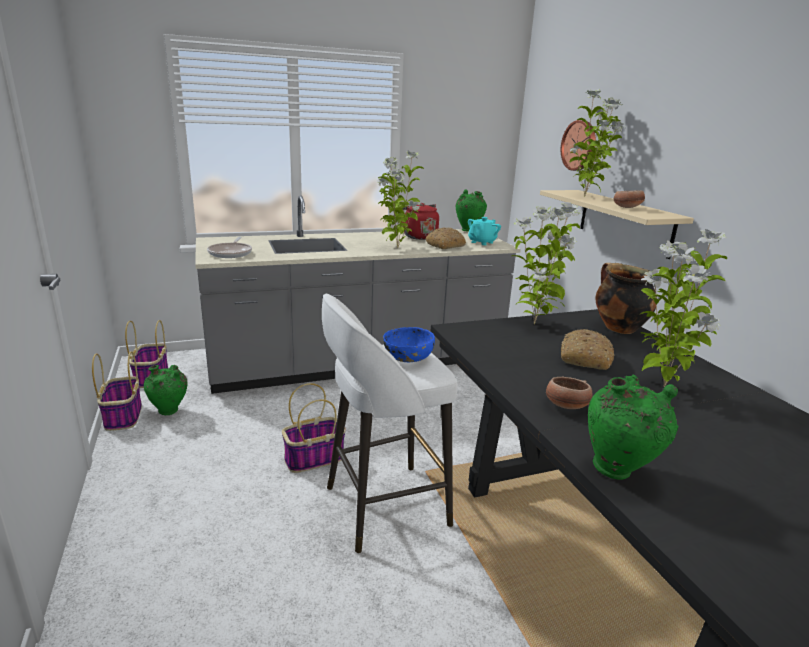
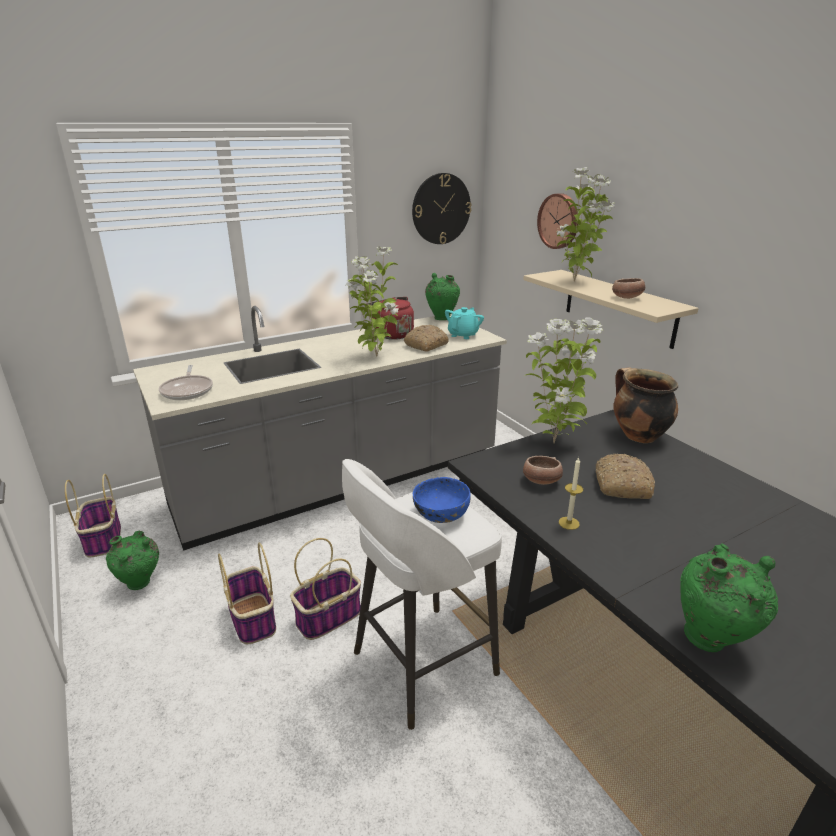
camera: 10 degrees left, 5 degrees up
basket [92,351,142,431] -> basket moved to [218,542,276,644]
bowl [546,377,593,409] -> bowl moved to [523,456,563,485]
potted plant [641,229,727,387] -> none
none -> wall clock [412,173,471,244]
none -> candle [559,457,583,530]

